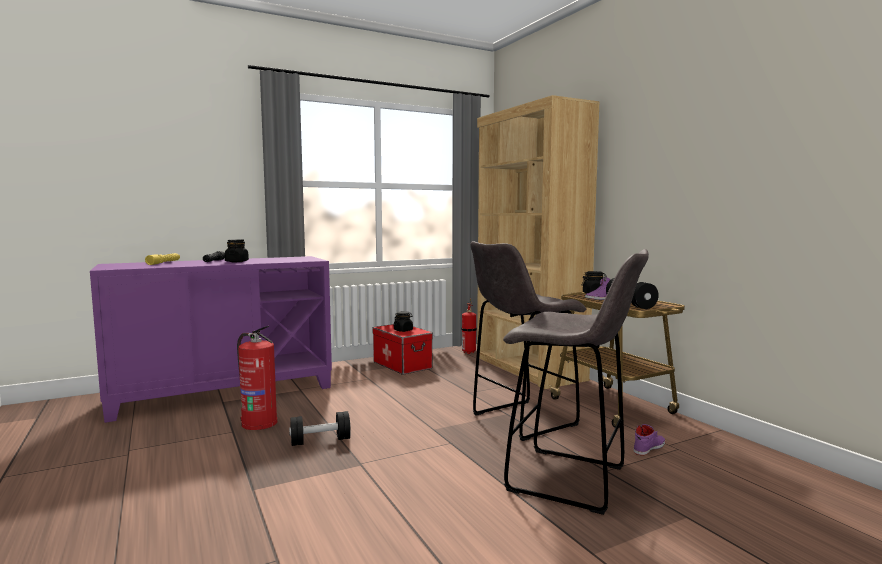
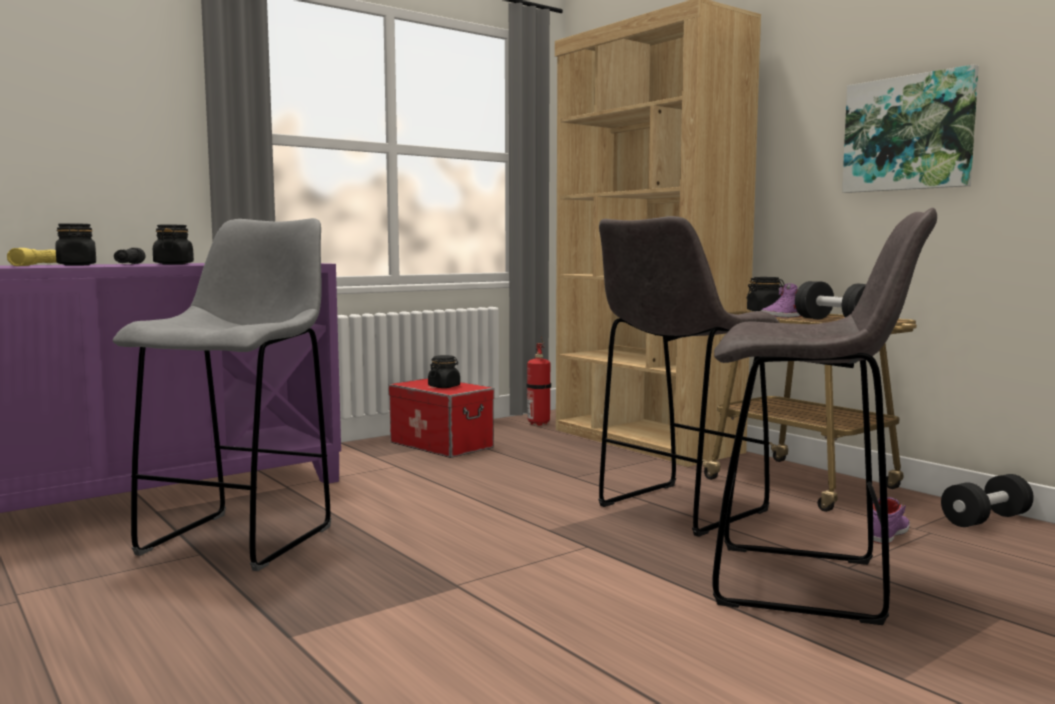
camera: 10 degrees left, 0 degrees up
fire extinguisher [237,326,277,430] -> grey stool [113,218,331,571]
black dumbbell [289,411,351,446] -> black dumbbell moved to [941,474,1034,527]
none -> black jar [55,223,96,266]
none -> picture [842,64,979,193]

